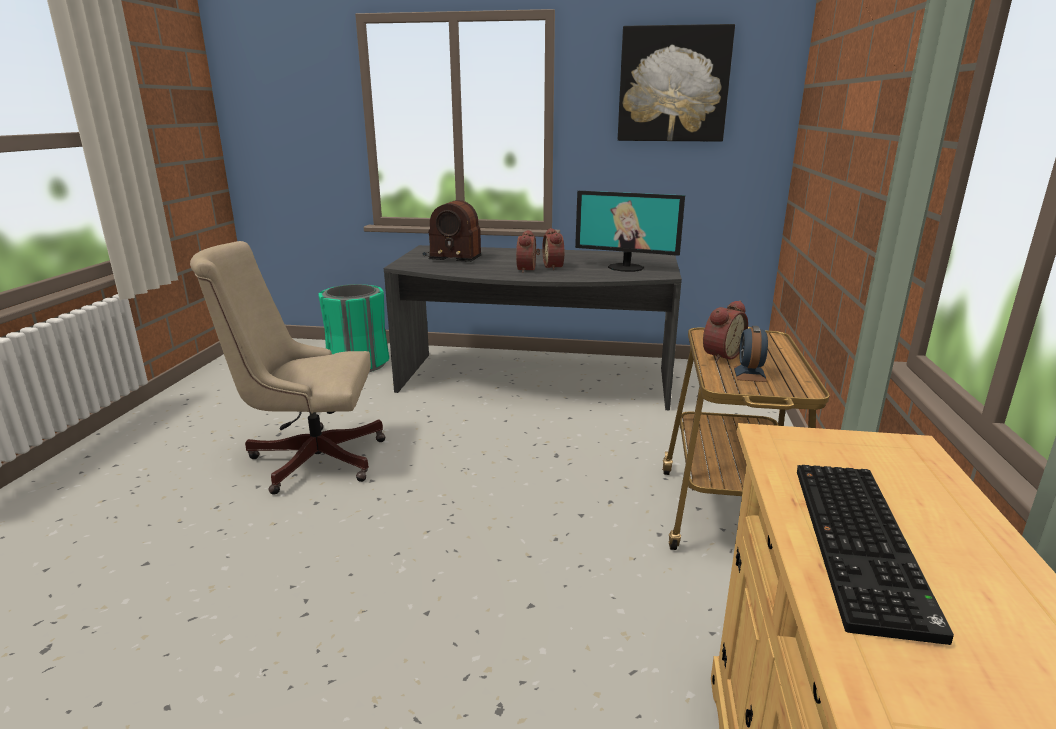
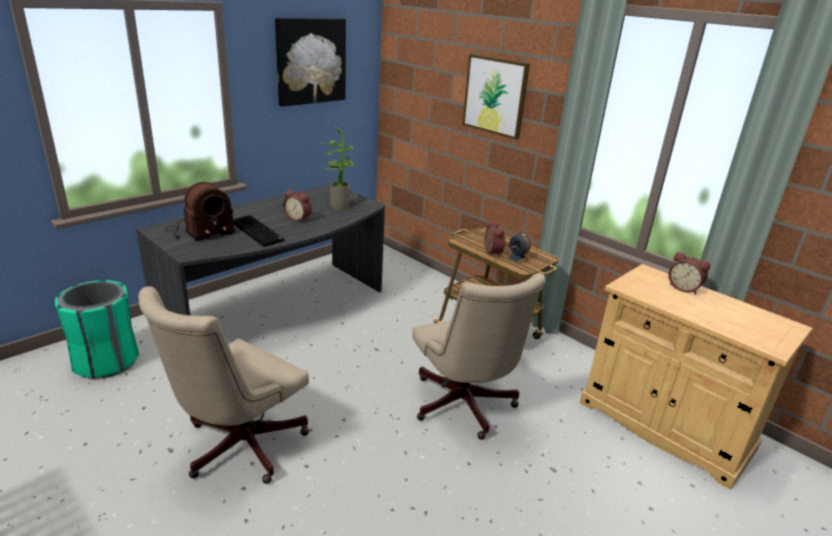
camera: 55 degrees left, 5 degrees up
alarm clock [516,230,540,273] -> alarm clock moved to [668,252,710,294]
monitor [575,191,685,272] -> potted plant [320,127,354,210]
keyboard [797,465,954,645] -> keyboard moved to [233,215,284,247]
none -> beige office chair [412,273,546,440]
none -> picture [462,54,530,140]

